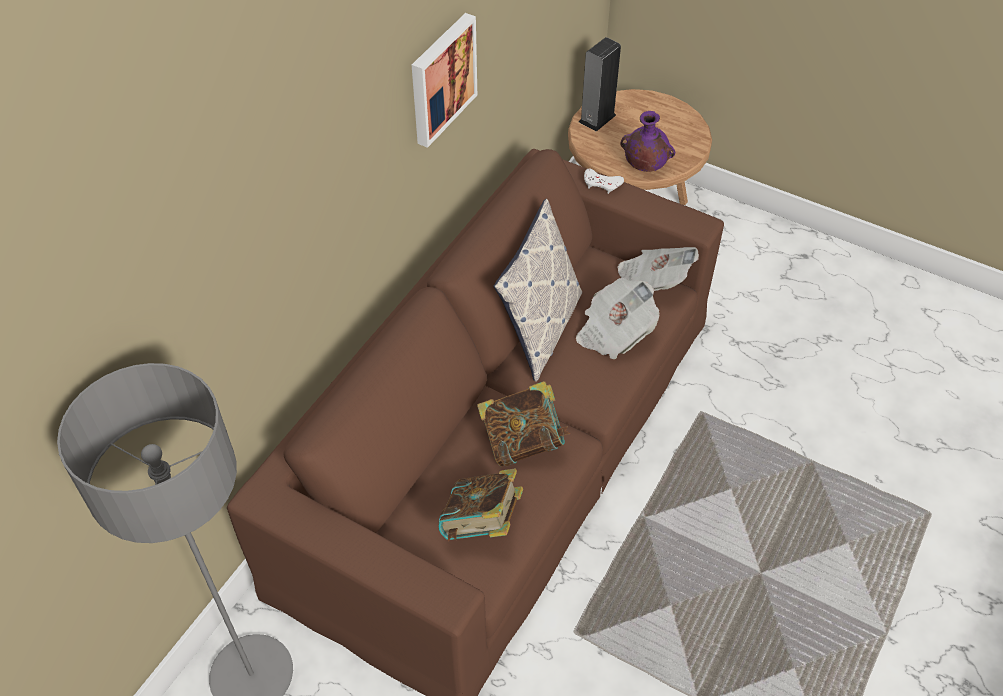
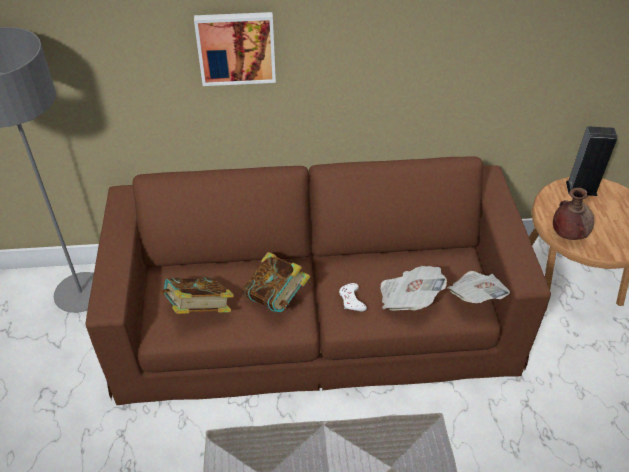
camera: 55 degrees right, 5 degrees down
picture [412,13,477,148] -> picture moved to [194,12,276,86]
pillow [493,198,582,382] -> none
white game controller [584,169,624,194] -> white game controller moved to [339,283,367,311]
purple vase [620,111,675,172] -> brown vase [553,188,594,240]

